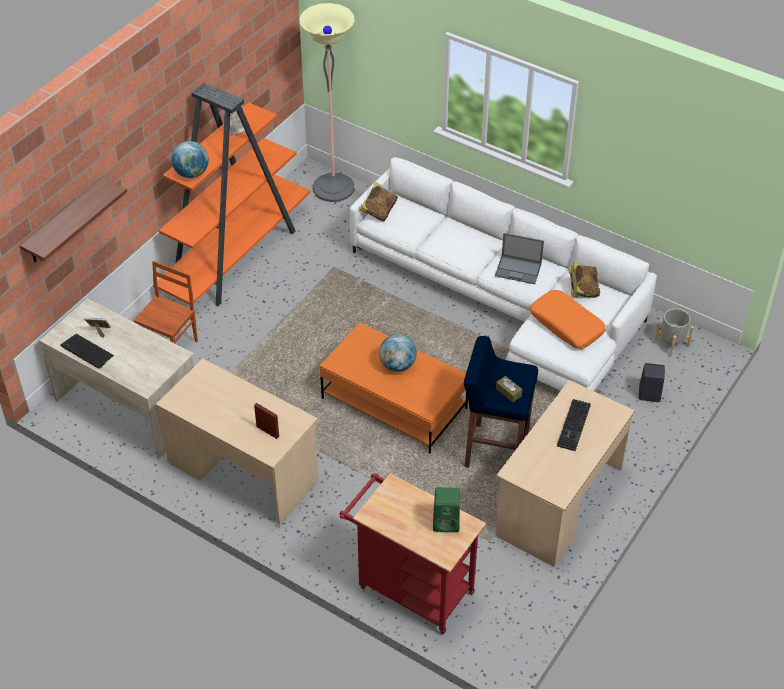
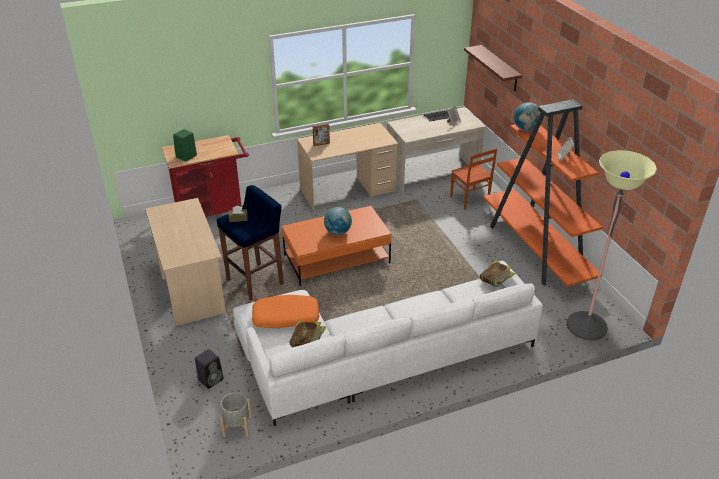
camera: 125 degrees right, 10 degrees down
laptop [495,233,544,284] -> none
keyboard [557,399,591,451] -> none

